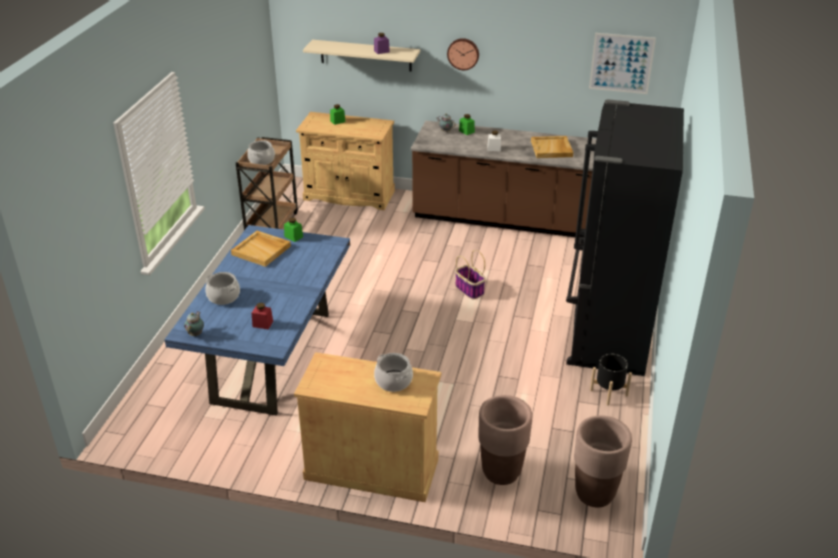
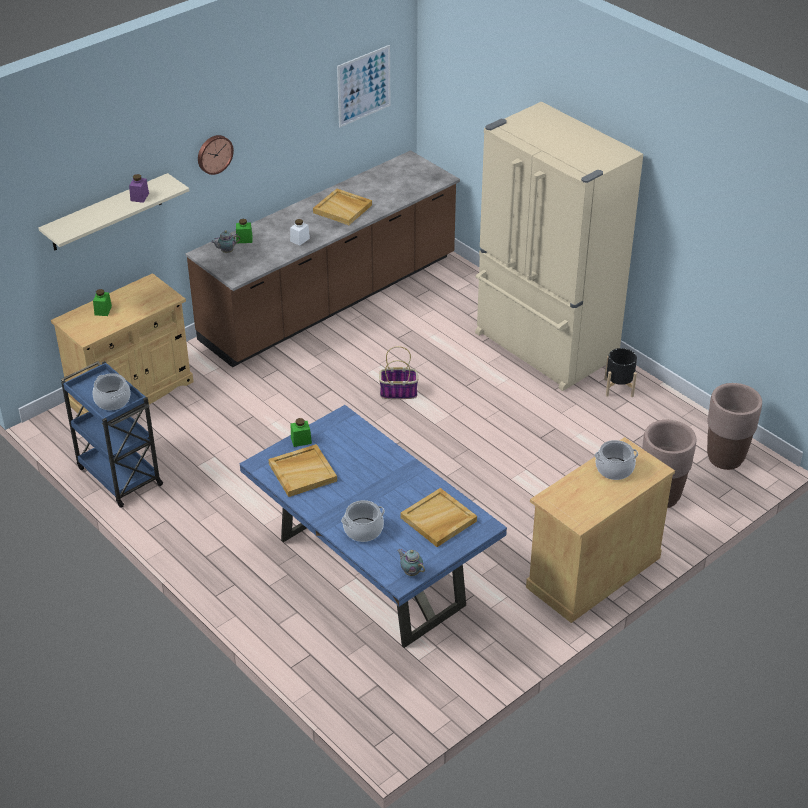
camera: 55 degrees left, 5 degrees up
brown cart [236,137,298,230] -> blue cart [61,361,164,508]
red jar [252,303,273,330] -> beige tray [400,488,477,547]
black fridge [566,99,684,376] -> beige fridge [475,102,643,391]

